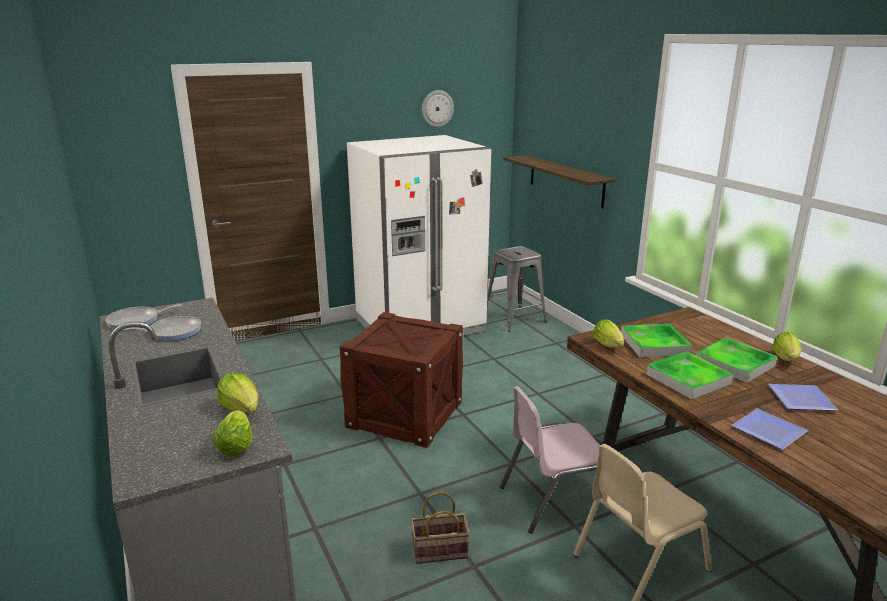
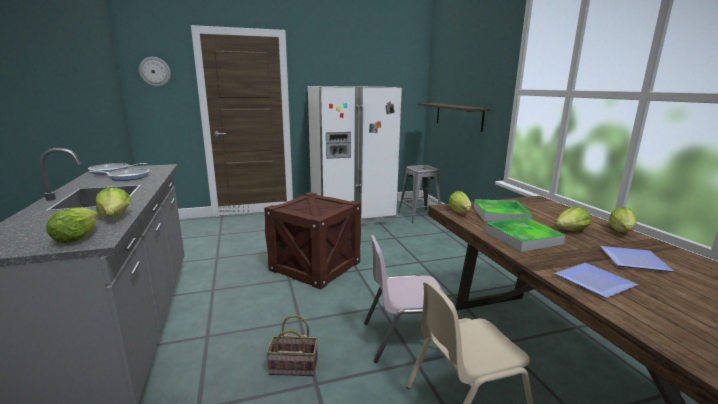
camera: 10 degrees right, 5 degrees down
wall clock [422,90,454,127] -> wall clock moved to [139,57,171,87]
tray [696,338,778,383] -> lettuce [555,207,591,231]

